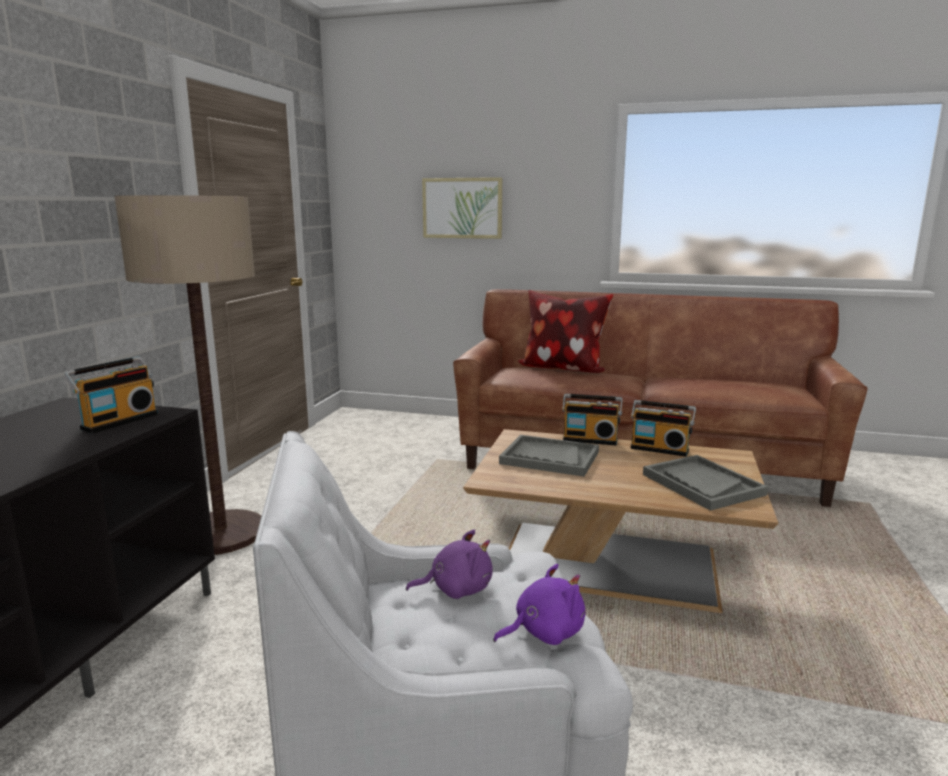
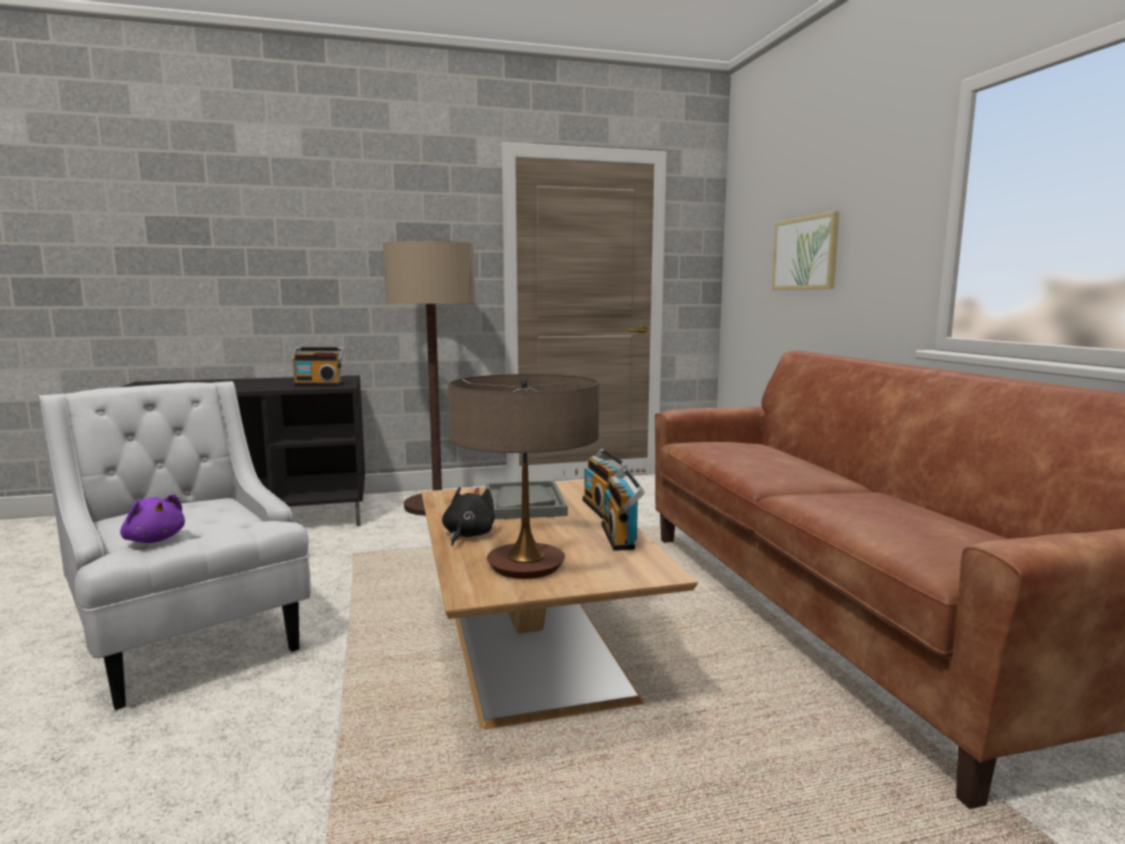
camera: 60 degrees right, 5 degrees down
purple plush toy [406,529,493,599] -> none
pillow [518,290,614,373] -> none
grey tray [643,455,768,511] -> table lamp [448,374,599,579]
none -> black plush toy [442,487,495,546]

